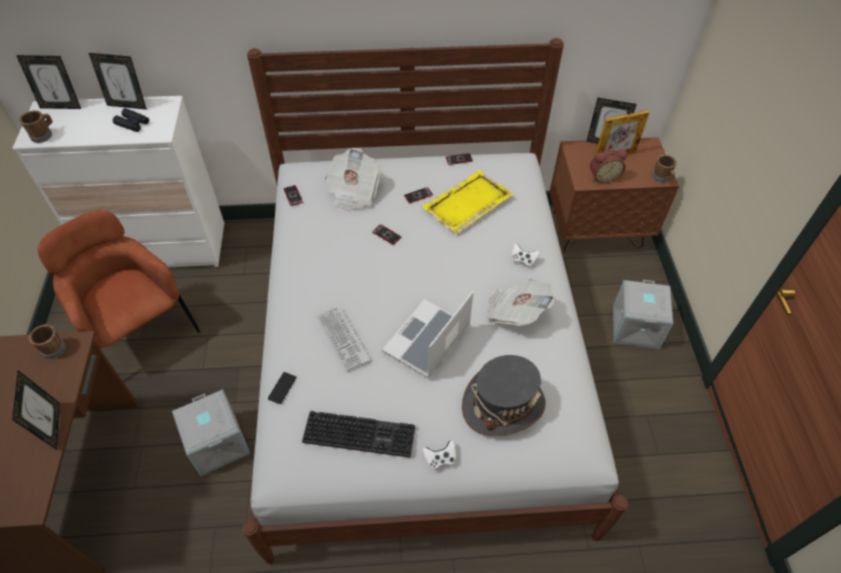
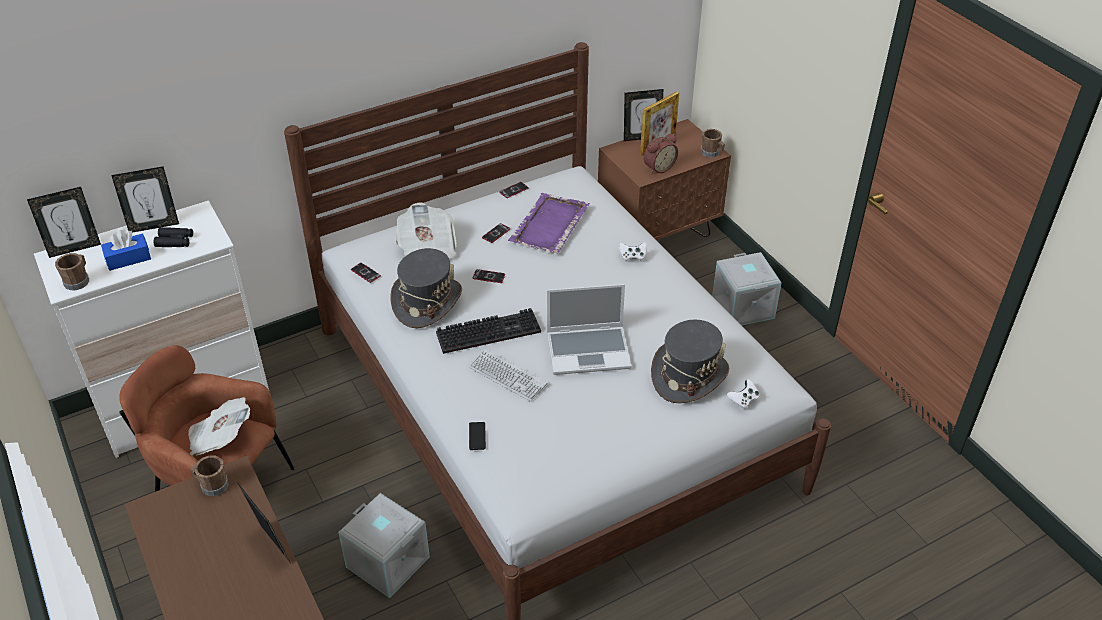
camera: 25 degrees left, 10 degrees down
keyboard [302,411,415,458] -> keyboard moved to [436,308,541,354]
laptop [382,291,474,379] -> laptop turned 105 degrees counterclockwise [547,284,632,375]
yellow tray [422,170,513,234] -> purple tray [508,193,590,254]
white game controller [422,440,456,470] -> white game controller moved to [727,379,760,409]
newspaper [486,279,555,326] -> newspaper moved to [188,397,250,455]
none -> blue tissue box [101,230,151,271]
none -> grey hat [390,248,462,328]

